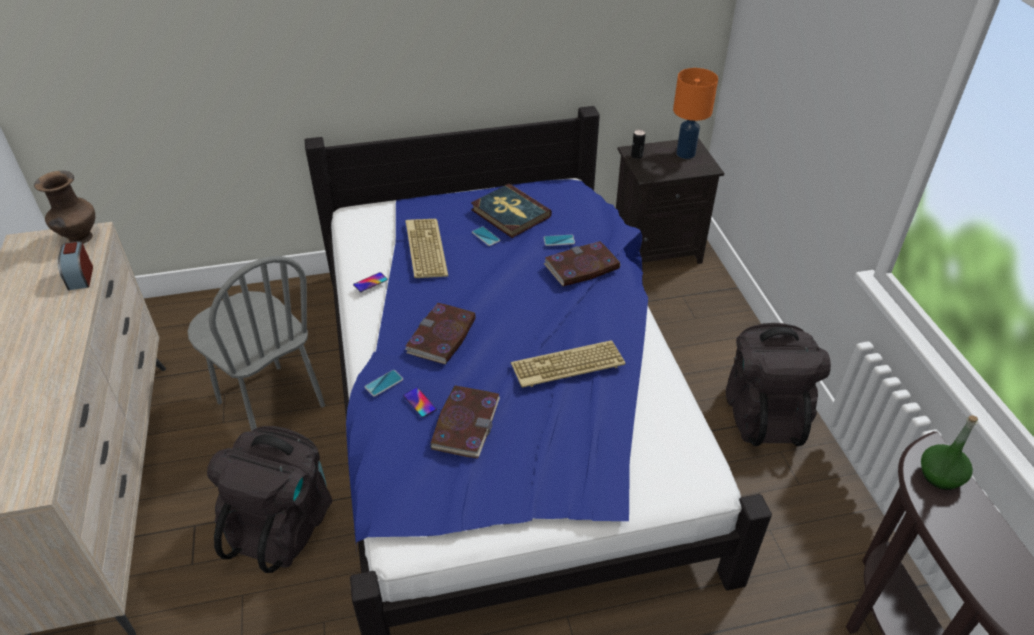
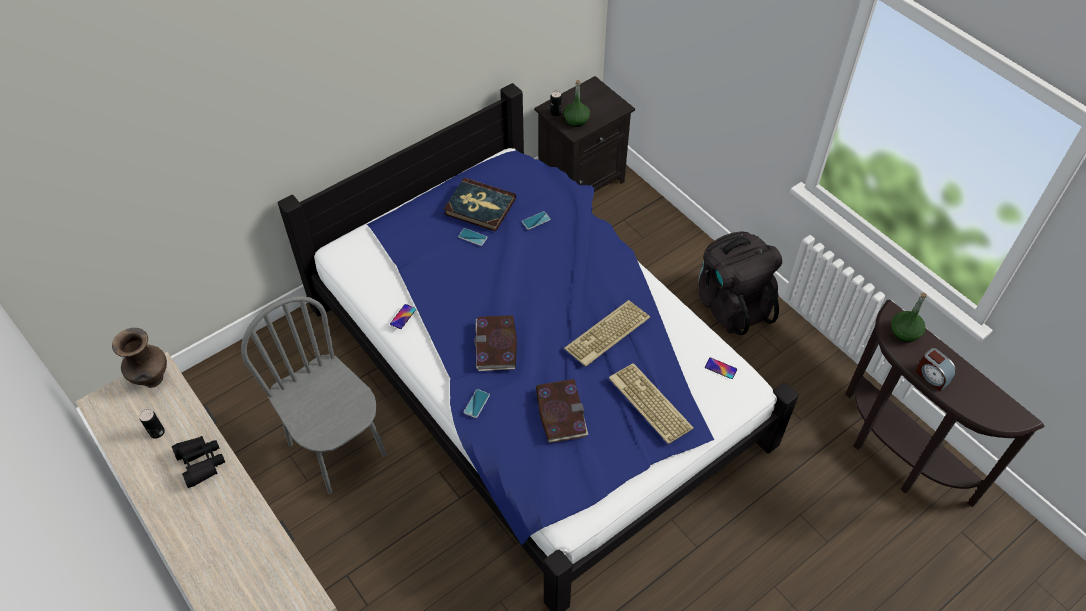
camera: 25 degrees left, 10 degrees up
alarm clock [58,241,93,290] -> alarm clock moved to [916,348,956,391]
grey chair [188,256,325,431] -> grey chair turned 150 degrees counterclockwise [241,296,386,494]
black backpack [207,426,332,573] -> none
phone [403,388,437,418] -> phone moved to [705,357,737,379]
keyboard [405,219,449,278] -> keyboard moved to [609,363,694,444]
book [543,241,620,286] -> none
orange table lamp [673,68,718,159] -> none
none -> can [139,409,165,439]
none -> black binoculars [172,436,225,488]
none -> green bottle [564,80,590,127]

